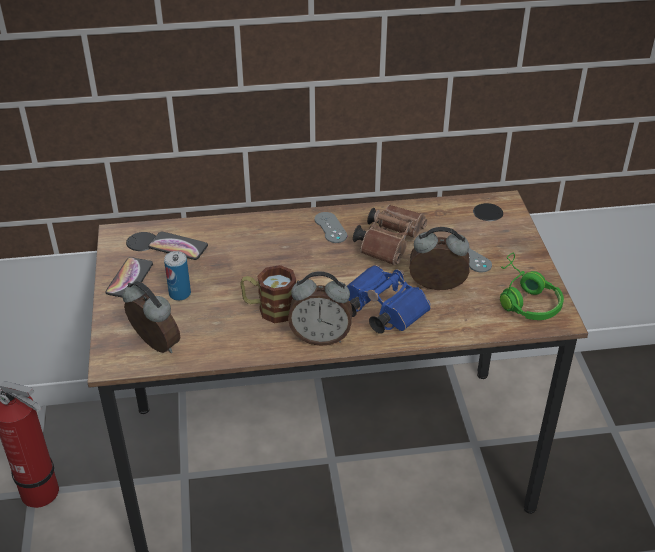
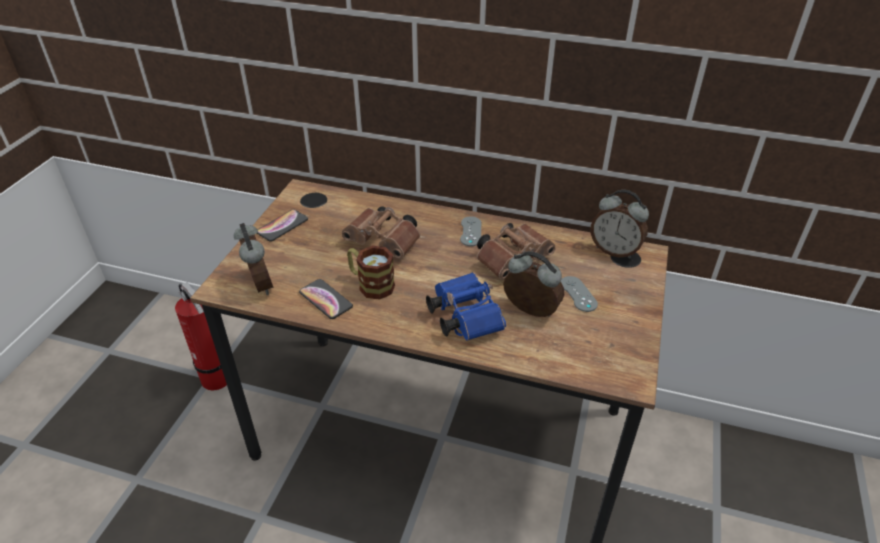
camera: 25 degrees right, 0 degrees up
phone [148,232,208,260] -> phone moved to [299,279,353,319]
can [164,251,191,301] -> none
alarm clock [288,271,353,346] -> alarm clock moved to [591,190,649,259]
green headphones [500,253,564,320] -> none
none -> brown binoculars [342,206,420,259]

